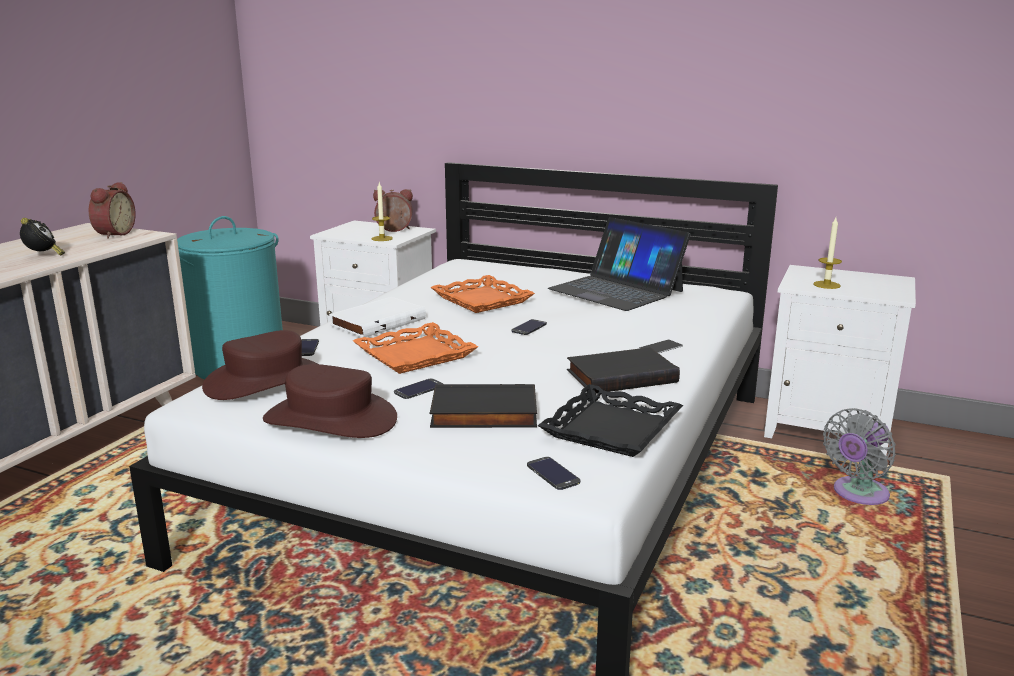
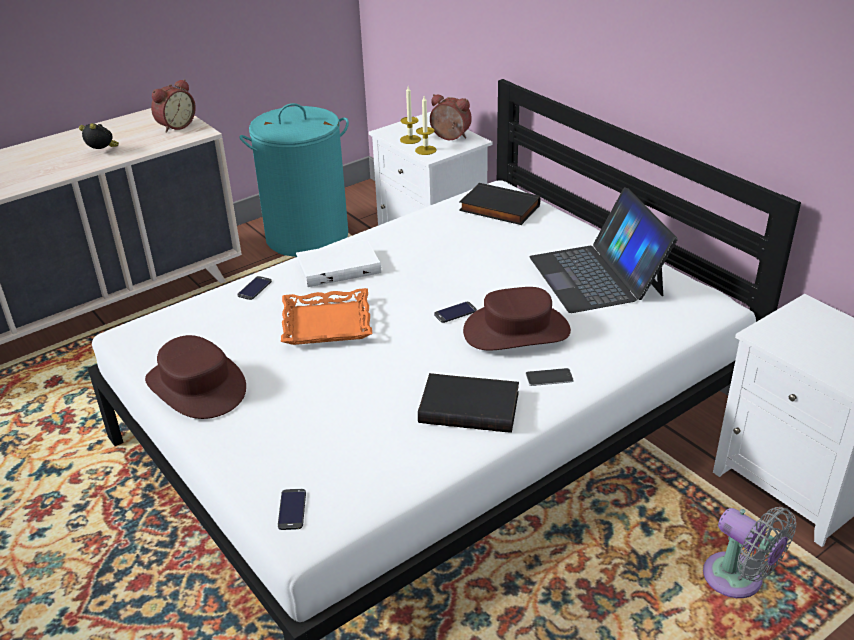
camera: 30 degrees right, 15 degrees up
alarm clock [20,218,65,255] -> alarm clock turned 75 degrees counterclockwise [79,123,119,149]
brown hat [202,330,318,400] -> brown hat moved to [463,287,571,350]
phone [394,378,443,399] -> none
black book [430,384,537,428] -> black book moved to [459,183,540,225]
orange tray [431,275,535,313] -> none
black tray [538,384,683,457] -> none
candle [813,218,842,289] -> candle moved to [400,86,421,144]
grey fan [823,408,896,505] -> grey fan turned 120 degrees counterclockwise [703,507,796,598]

